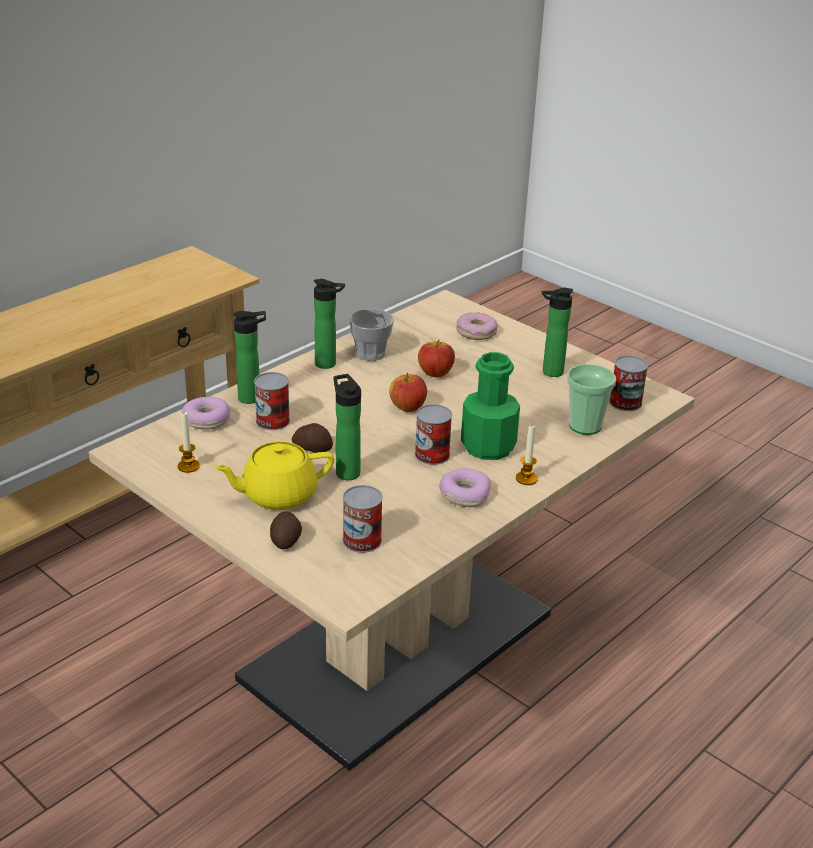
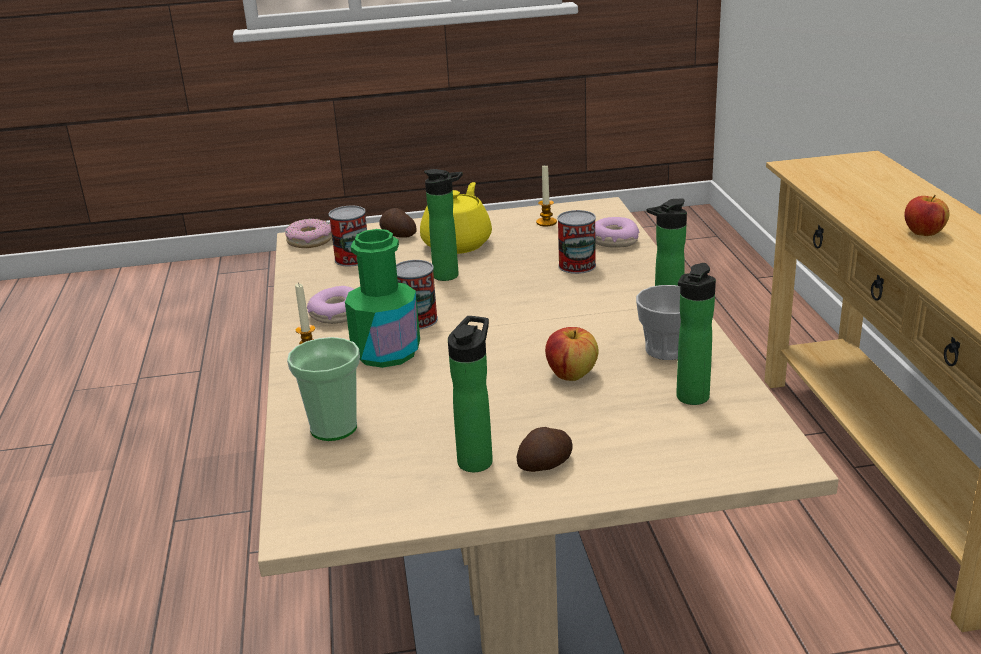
camera: 130 degrees right, 5 degrees down
bottle [233,311,266,404] -> bottle moved to [676,263,716,405]
potato [292,423,333,453] -> potato moved to [517,427,573,472]
apple [389,373,427,412] -> apple moved to [904,195,950,236]
donut [456,312,498,340] -> donut moved to [285,218,332,248]
can [609,355,648,411] -> none

